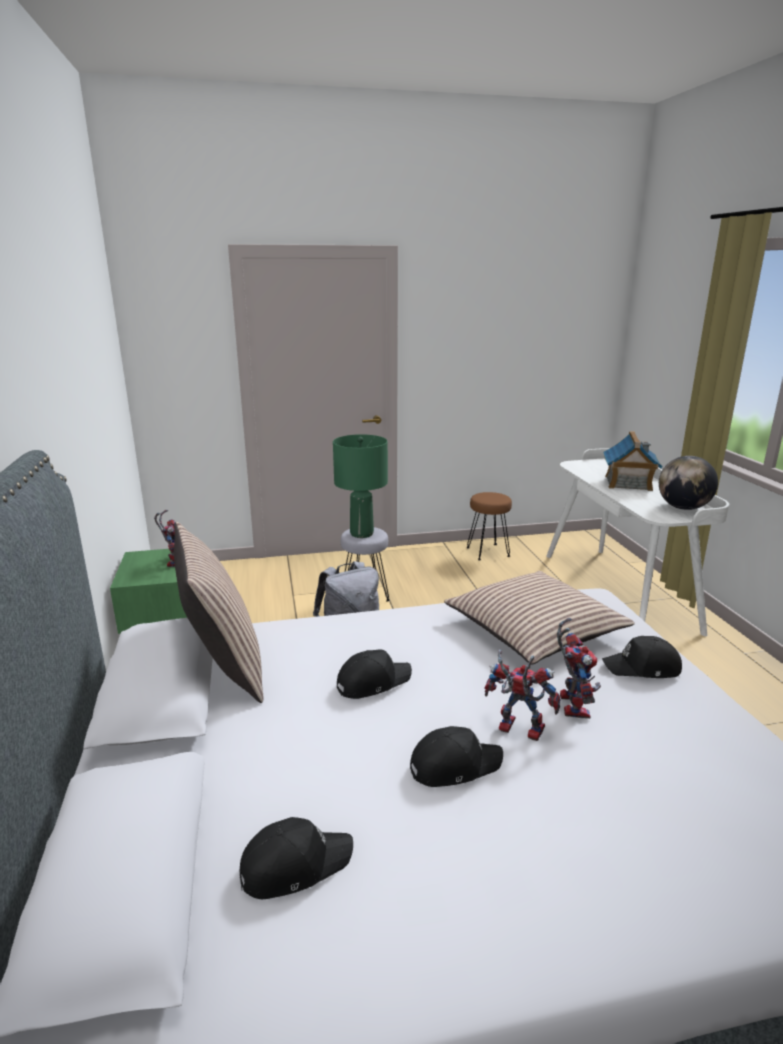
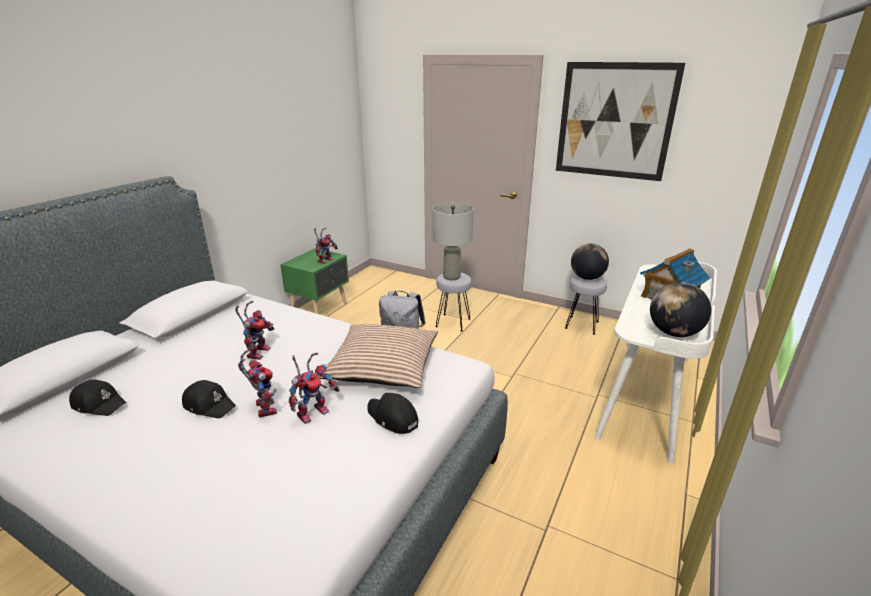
camera: 40 degrees right, 5 degrees up
pillow [174,522,263,703] -> none
green table lamp [333,434,388,538] -> grey table lamp [433,203,473,280]
black cap [337,650,412,699] -> toy robot [235,301,274,360]
brown stool [466,492,512,560] -> grey stool [565,275,607,334]
none -> picture [556,62,685,181]
none -> globe [571,243,609,280]

